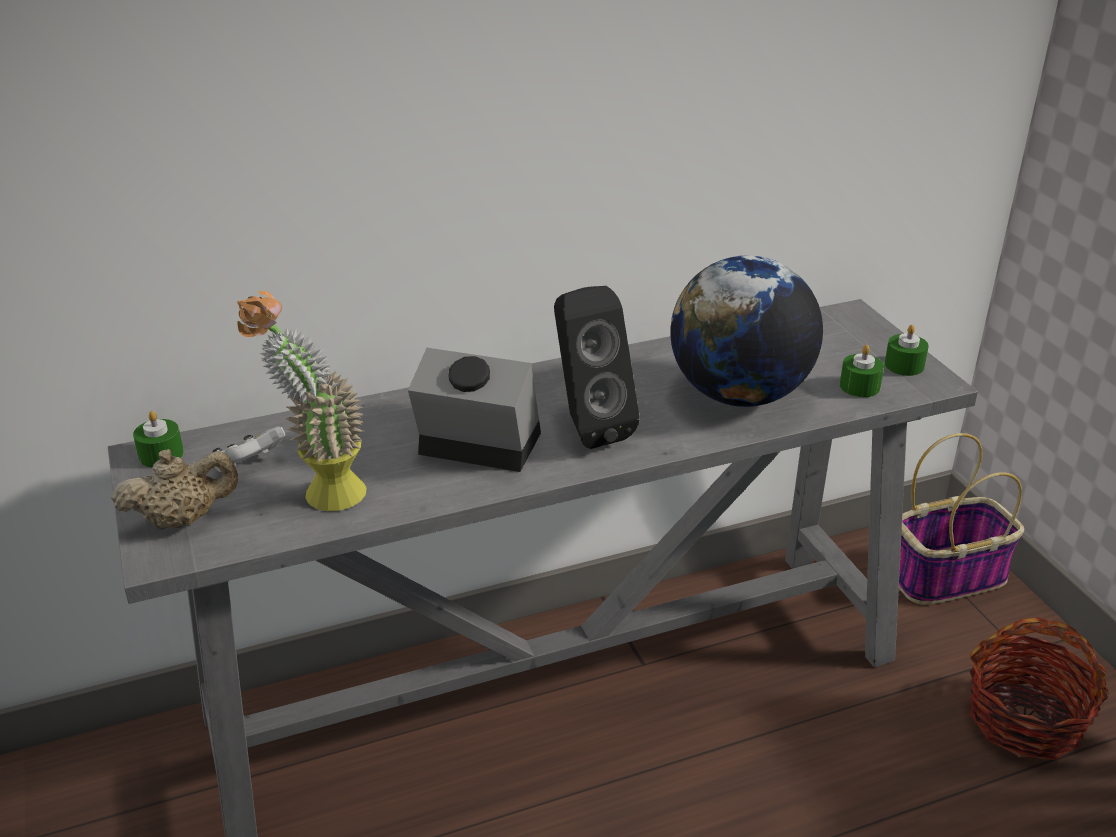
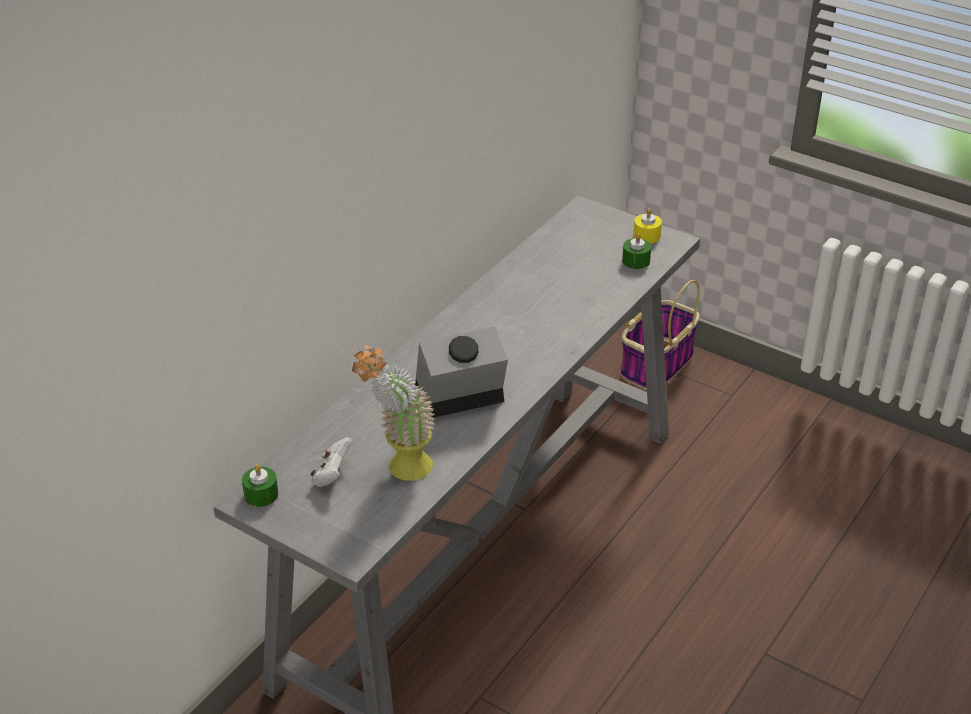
camera: 35 degrees left, 5 degrees up
beige teapot [111,449,238,530] -> none
black speaker [554,286,640,449] -> none
globe [670,255,823,407] -> none
green candle [885,325,929,376] -> yellow candle [633,208,662,244]
basket [969,617,1108,760] -> none

